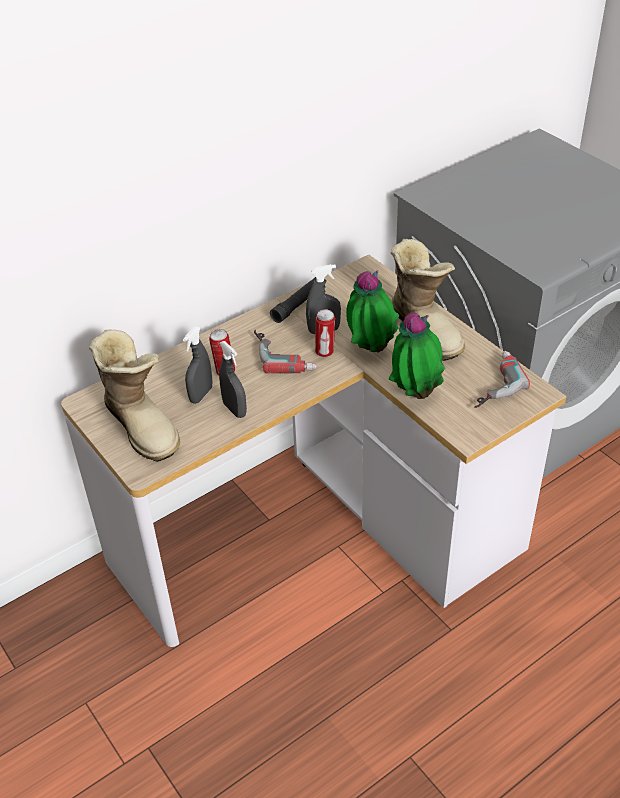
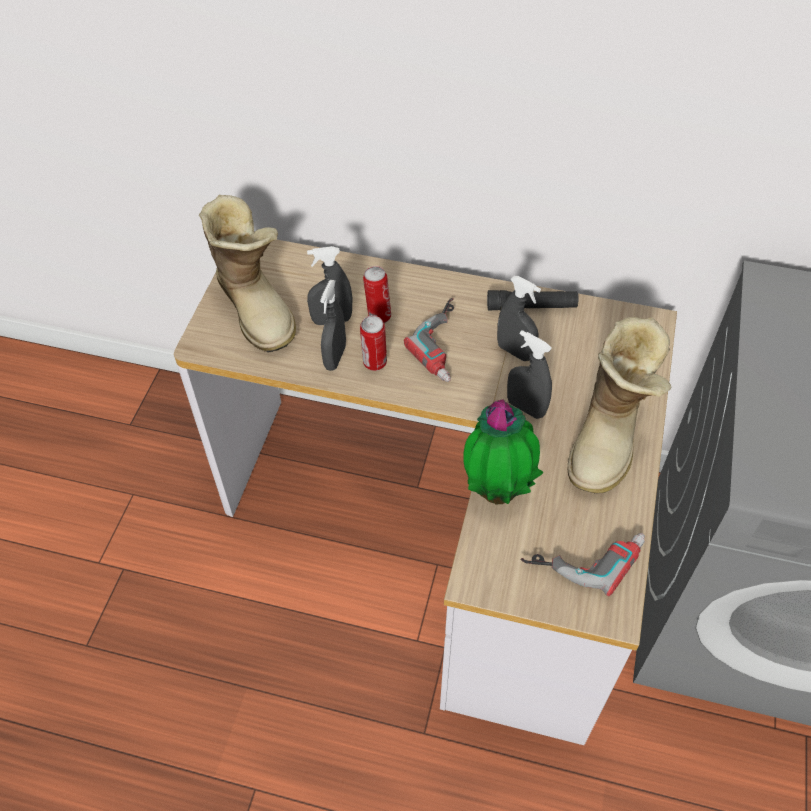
camera: 50 degrees right, 10 degrees up
boot [89,330,180,462] -> boot turned 45 degrees counterclockwise [199,195,296,352]
can [315,309,335,357] -> can moved to [360,315,387,371]
potted plant [346,270,399,353] -> grey spray bottle [507,330,552,419]

